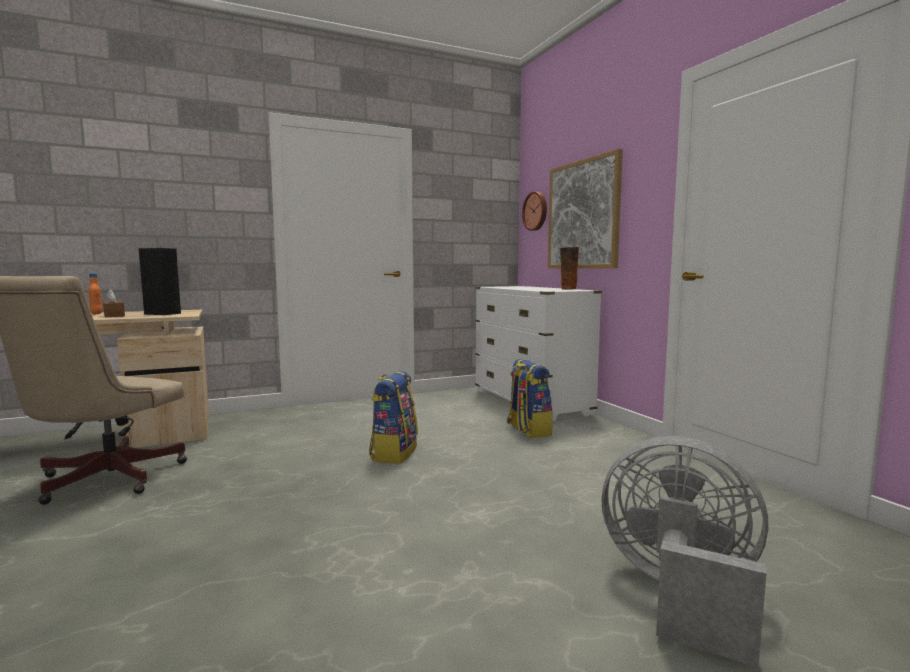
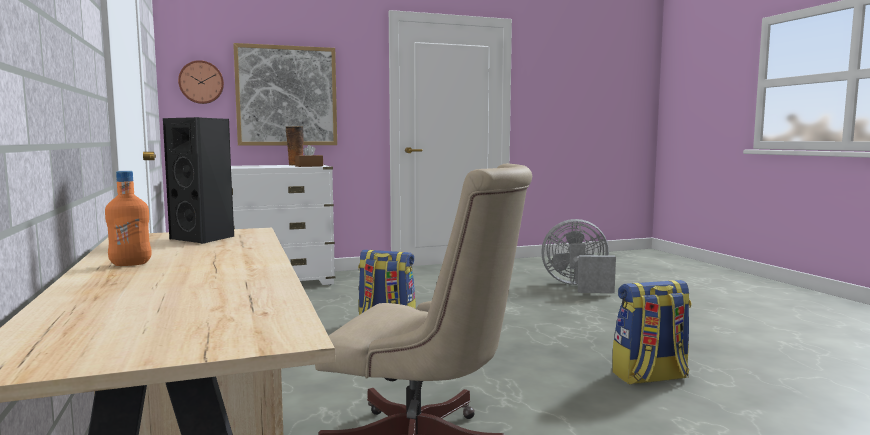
camera: 85 degrees left, 0 degrees up
brown tissue box [103,289,125,317] -> brown tissue box moved to [295,145,323,167]
backpack [507,359,553,438] -> backpack moved to [612,280,691,384]
grey fan [601,436,768,667] -> grey fan turned 60 degrees clockwise [541,219,616,293]

